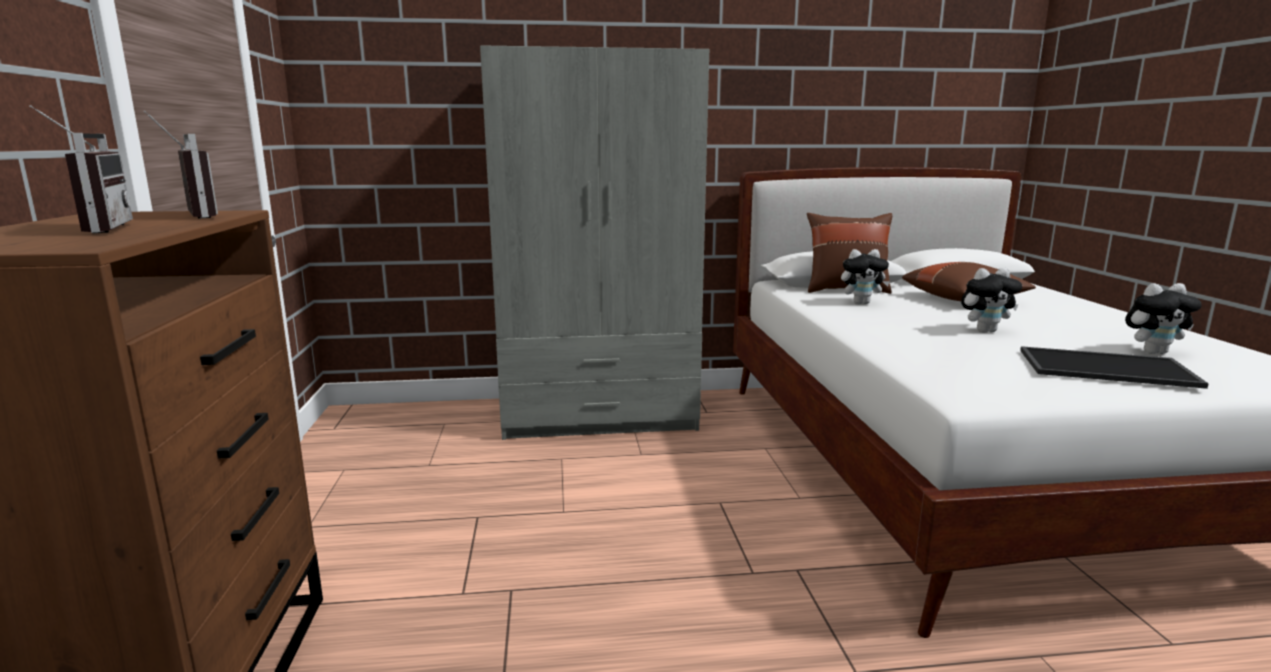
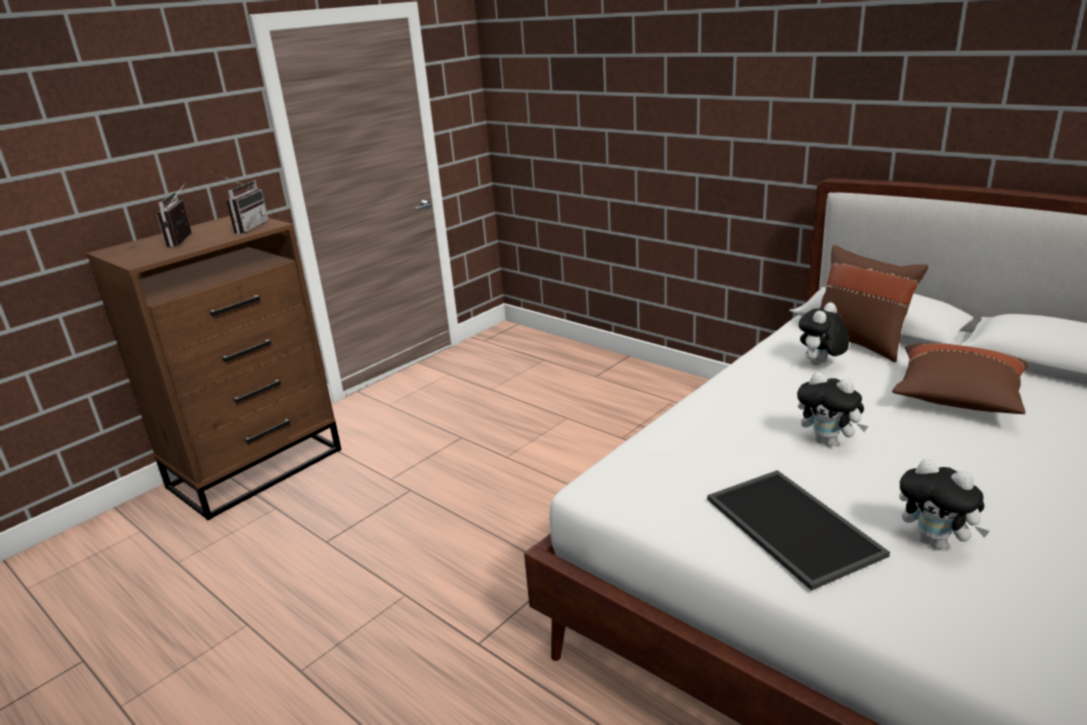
camera: 50 degrees right, 10 degrees up
radio [29,105,133,233] -> radio turned 150 degrees clockwise [156,182,192,247]
grey wardrobe [480,45,709,440] -> none
plush toy [841,249,890,304] -> plush toy turned 90 degrees clockwise [799,302,849,366]

